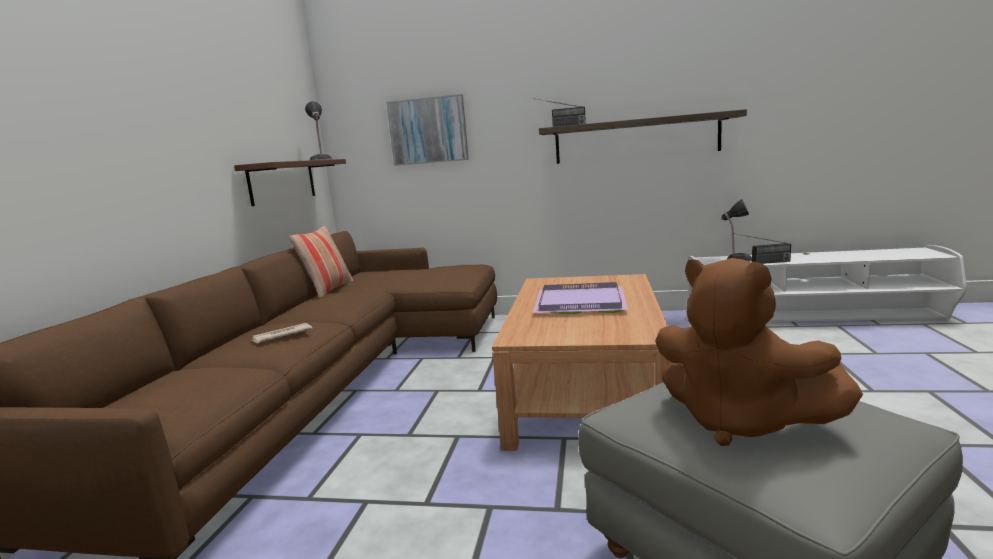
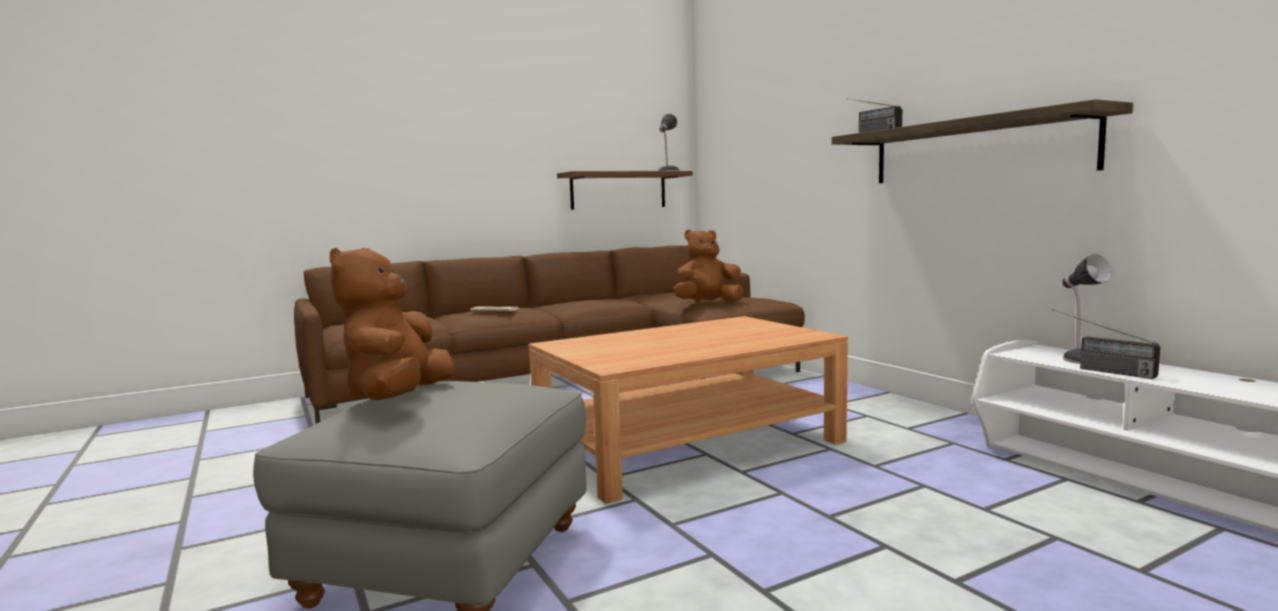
camera: 50 degrees right, 5 degrees down
pillow [289,226,354,298] -> none
picture [386,94,469,166] -> none
purple tray [533,282,628,314] -> none
none -> brown plush toy [674,230,744,302]

